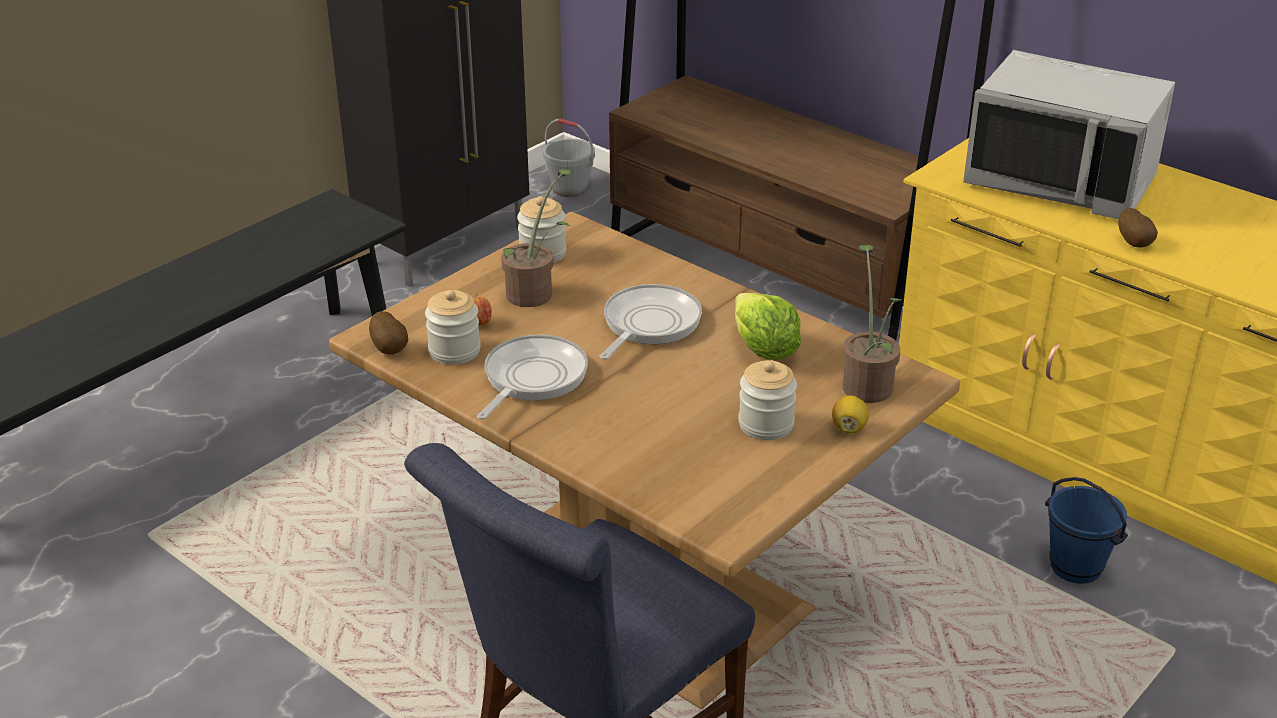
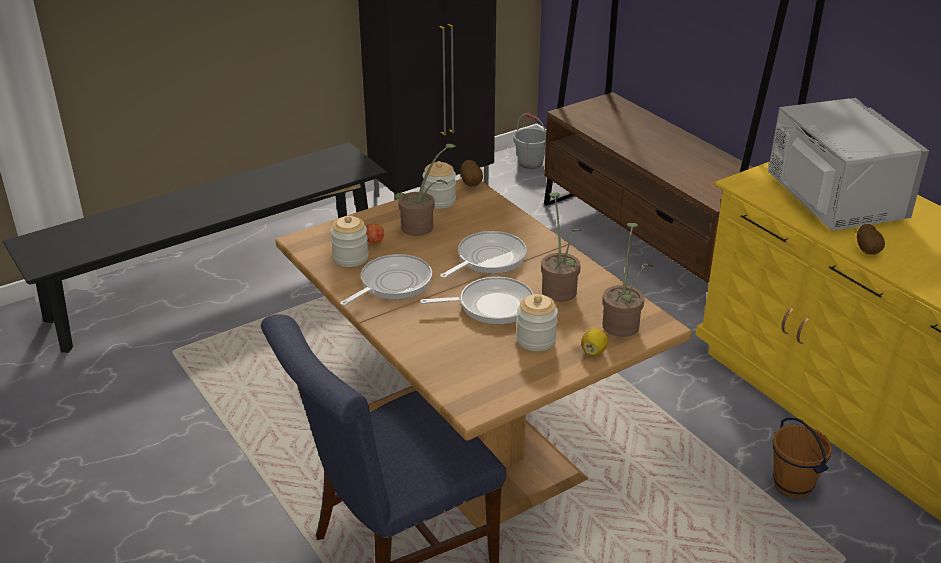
camera: 15 degrees right, 0 degrees up
potato [369,311,408,355] -> potato moved to [461,160,483,186]
lettuce [735,293,801,360] -> potted plant [541,193,581,302]
grey microwave [963,50,1175,219] -> grey microwave turned 150 degrees counterclockwise [768,98,929,231]
blue bucket [1045,477,1128,584] -> brown bucket [773,418,832,498]
none -> frying pan [420,277,534,324]

